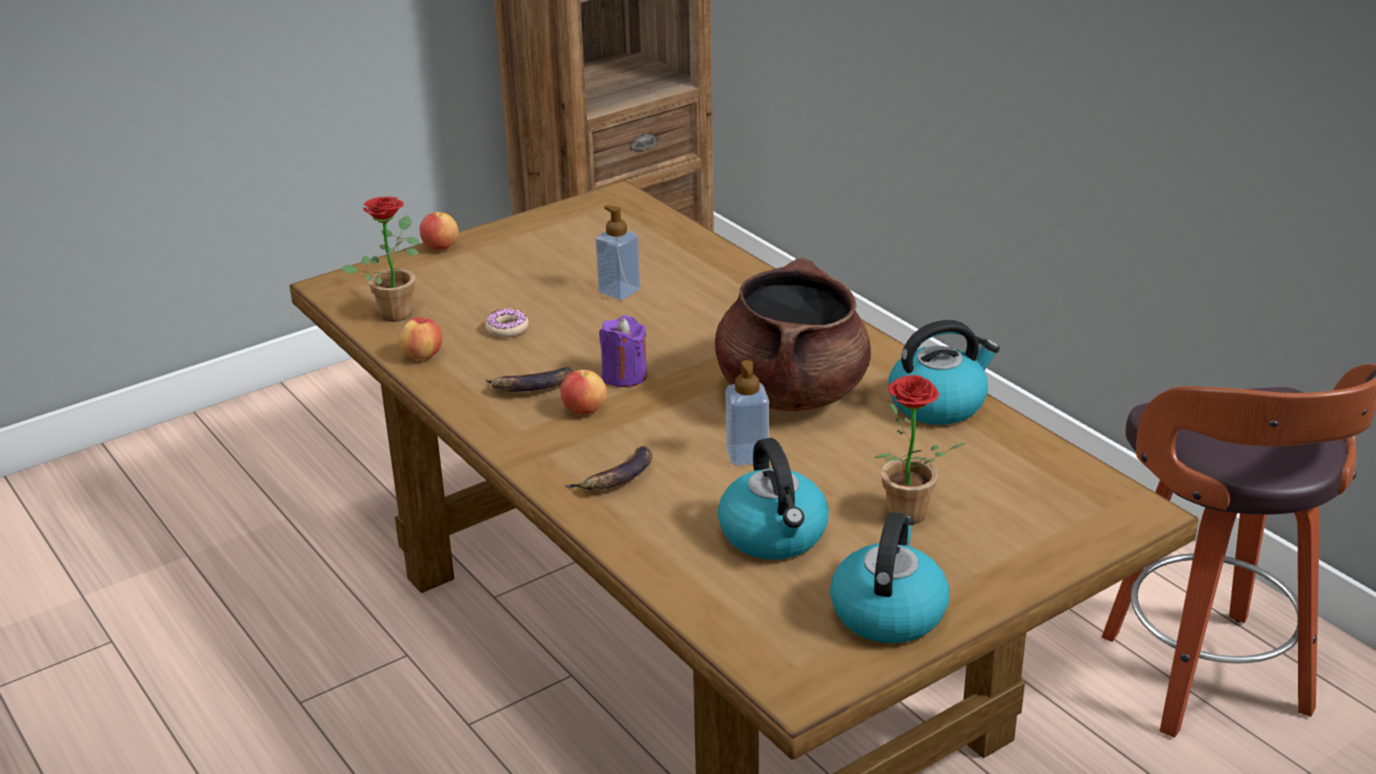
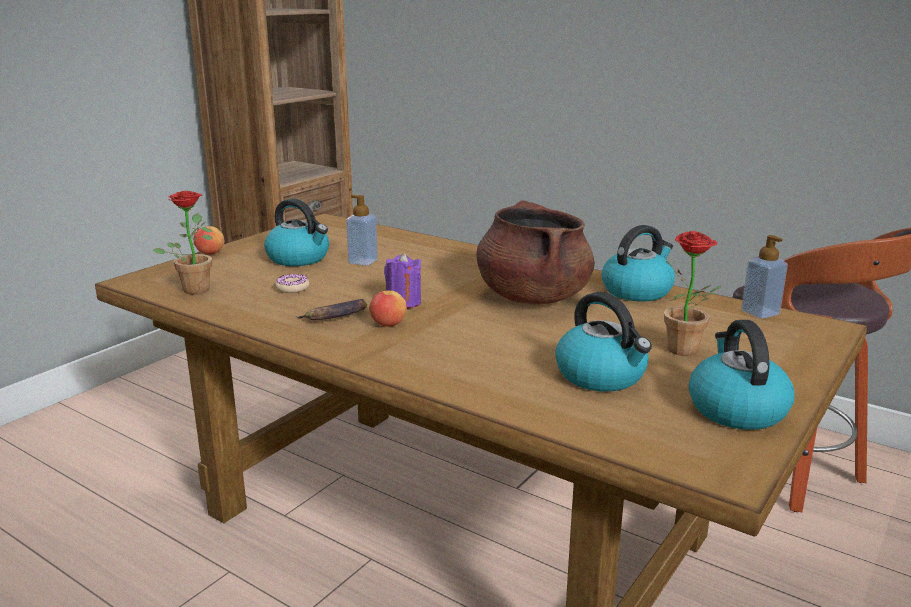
camera: 20 degrees left, 10 degrees down
apple [399,317,442,360] -> none
banana [564,446,653,490] -> none
soap dispenser [726,360,769,466] -> soap dispenser moved to [741,235,788,319]
none -> kettle [264,198,329,266]

